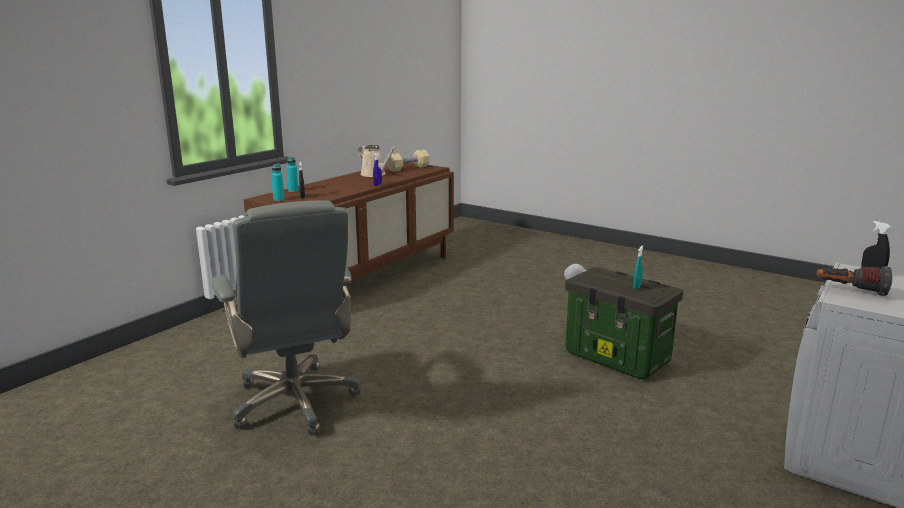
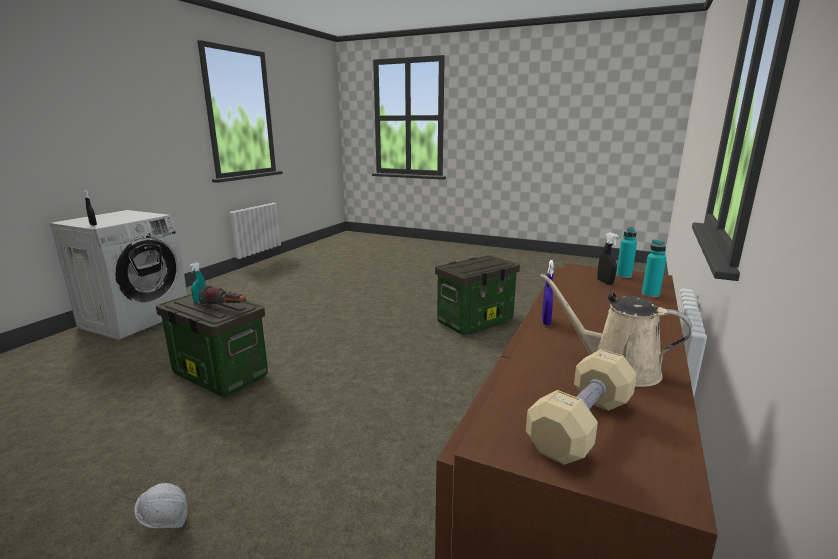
camera: 170 degrees right, 0 degrees up
grey office chair [211,201,361,435] -> storage box [435,255,520,335]
flashlight [816,266,893,296] -> flashlight moved to [199,285,246,306]

